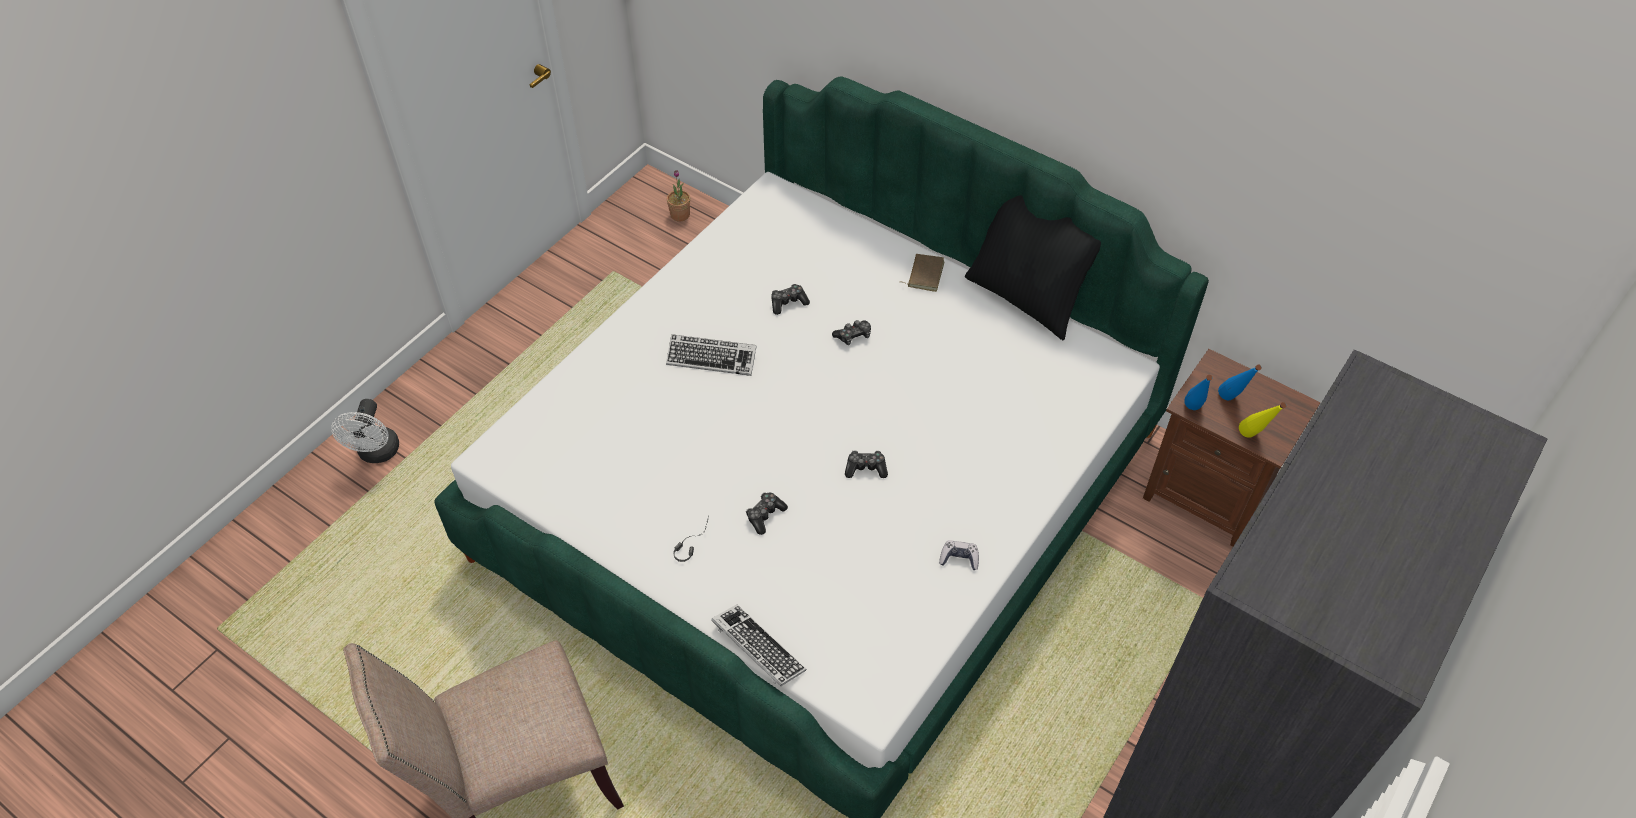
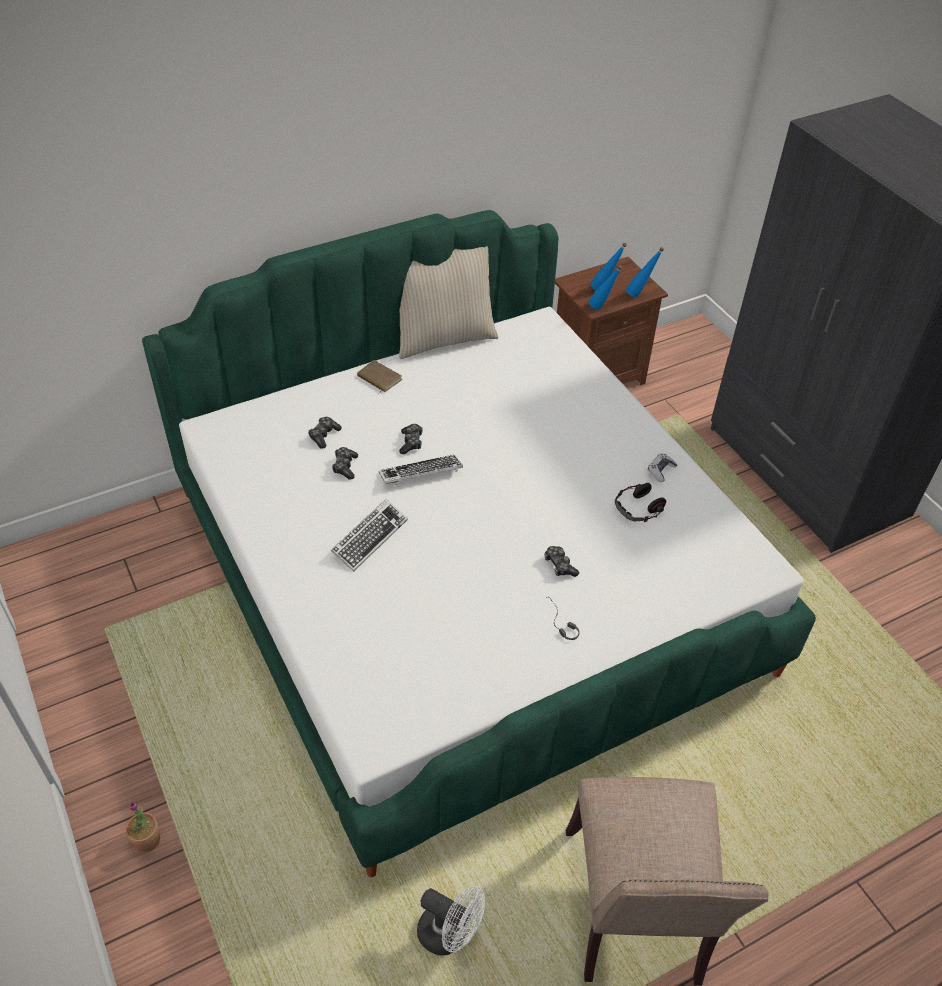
camera: 65 degrees left, 5 degrees down
white fan [331,399,399,463] -> white fan moved to [417,886,485,955]
potted plant [667,170,690,222] -> potted plant moved to [126,802,160,852]
keyboard [711,604,806,686] -> keyboard moved to [379,455,463,485]
game controller [845,450,888,478] -> game controller moved to [308,417,342,449]
black pillow [965,195,1101,340] -> beige pillow [399,246,499,359]
yellow bottle [1239,402,1286,438] -> blue bottle [626,247,664,297]
none -> headphones [615,483,666,522]

